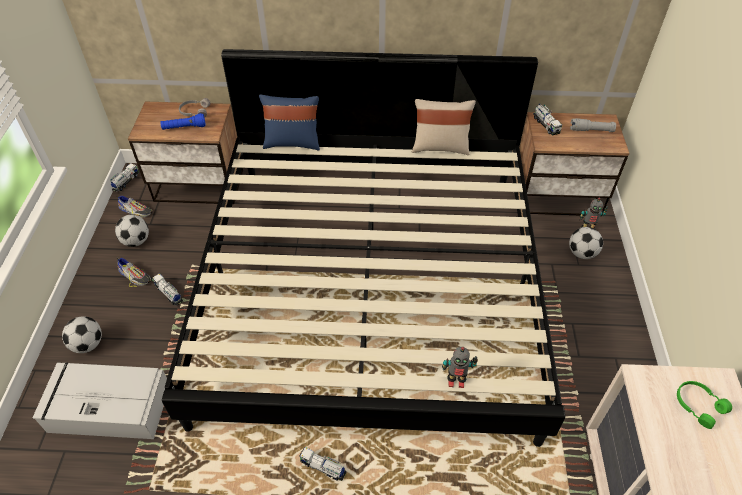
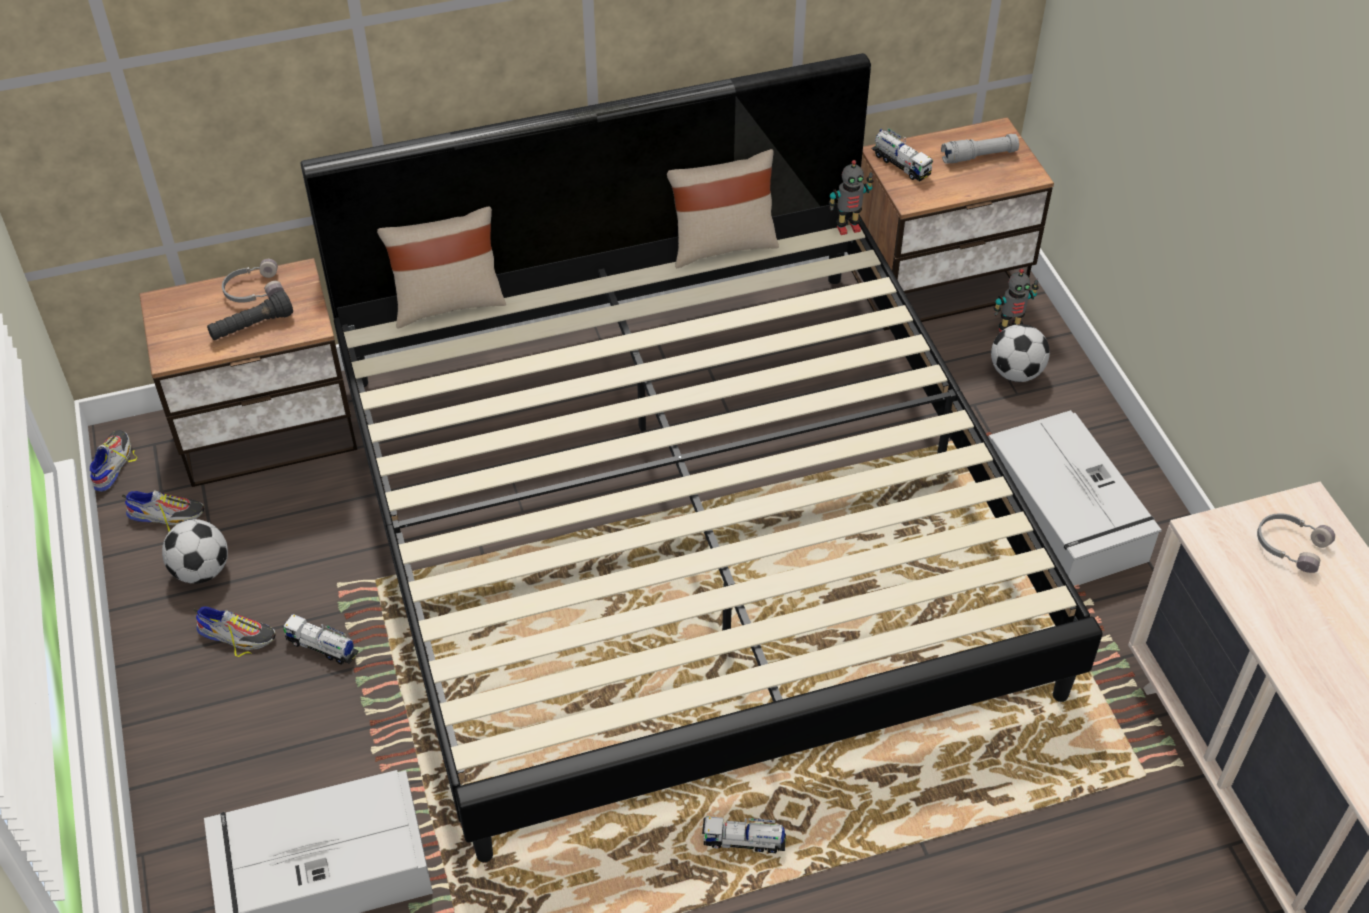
camera: 20 degrees left, 0 degrees up
football [62,316,102,353] -> none
toy truck [110,163,139,192] -> shoe [90,430,138,492]
blue flashlight [160,113,206,130] -> black flashlight [207,291,293,340]
blue pillow [259,95,320,151] -> beige pillow [377,206,506,329]
toy robot [442,347,478,388] -> toy robot moved to [829,160,874,235]
green headphones [677,381,732,429] -> grey headphones [1257,513,1335,573]
none -> grey storage box [988,410,1162,586]

